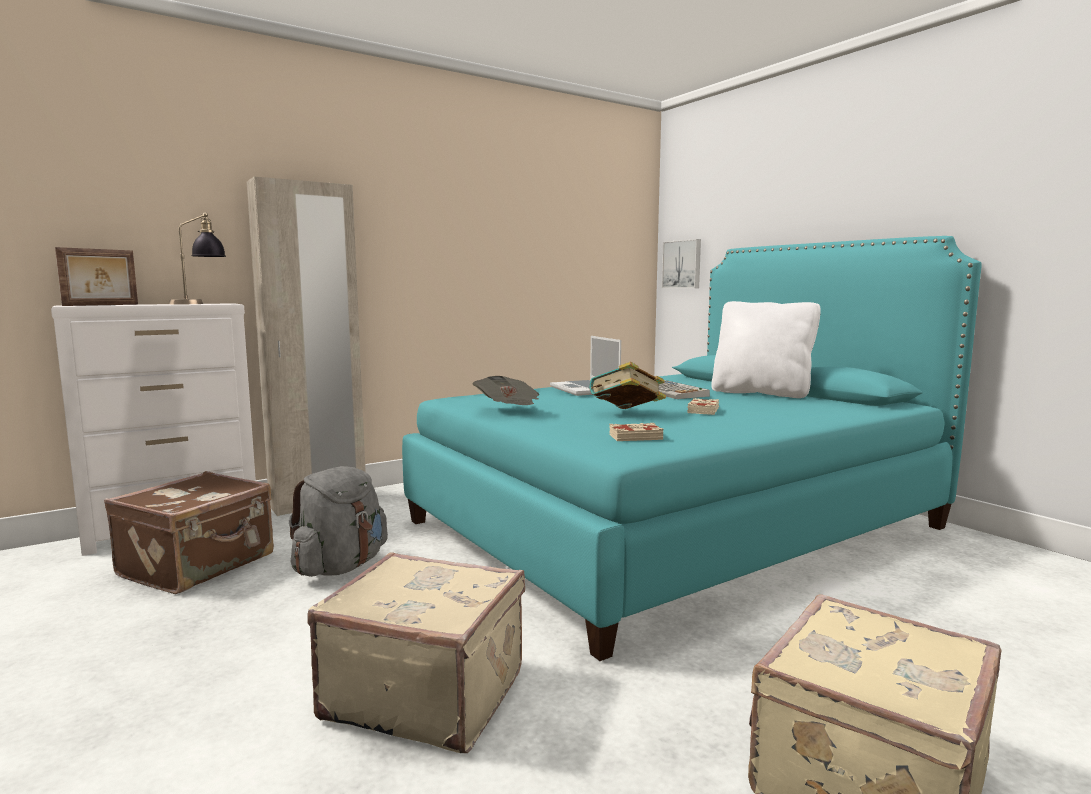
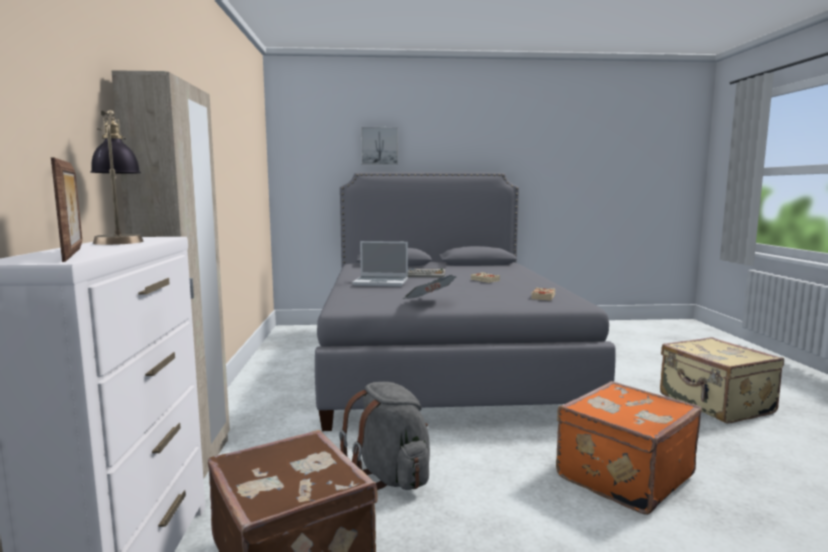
camera: 60 degrees left, 0 degrees up
beige suitcase [308,552,525,753] -> orange suitcase [556,381,702,515]
turquoise bed [402,236,982,661] -> grey bed [315,172,616,431]
book [589,362,666,409] -> none
picture [661,239,701,288] -> picture moved to [361,127,398,165]
white pillow [711,301,821,398] -> none

